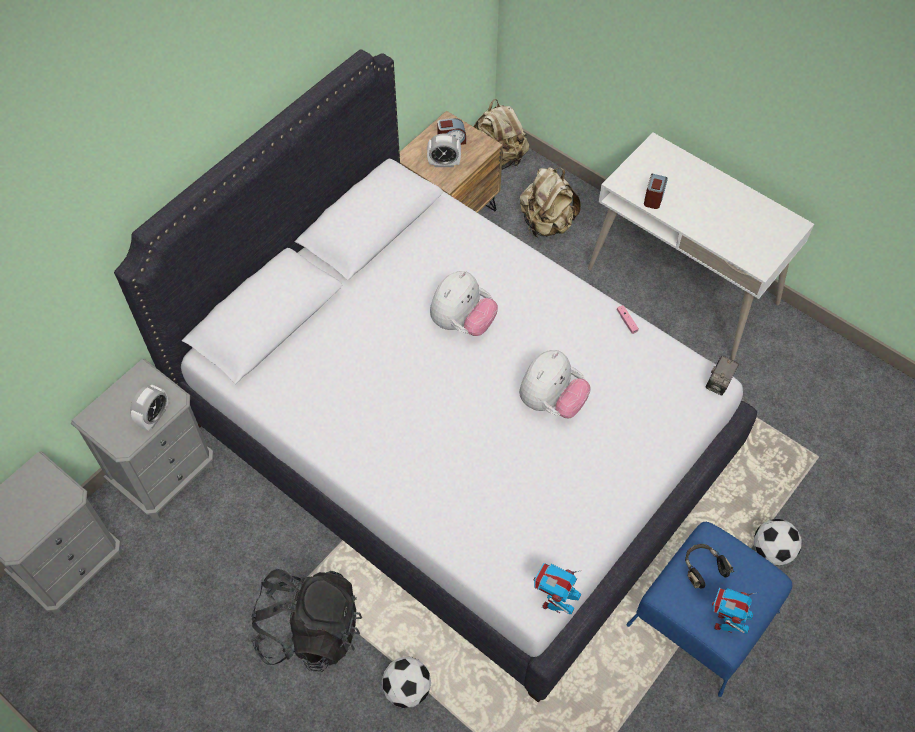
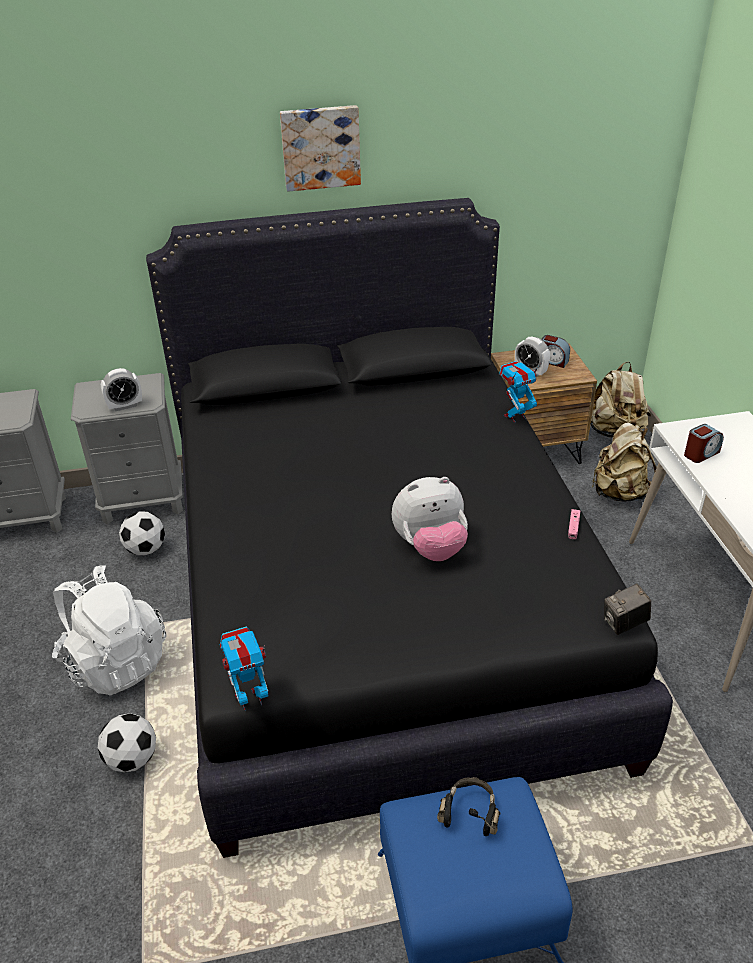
camera: 40 degrees right, 20 degrees down
white bed [114,50,757,703] -> black bed [146,198,673,858]
black backpack [251,569,362,672] -> white backpack [52,565,167,696]
plush toy [430,271,498,336] -> none
toy robot [712,588,759,634] -> toy robot moved to [499,361,540,423]
football [754,519,802,566] -> football moved to [119,512,165,555]
none -> picture [280,105,361,192]

